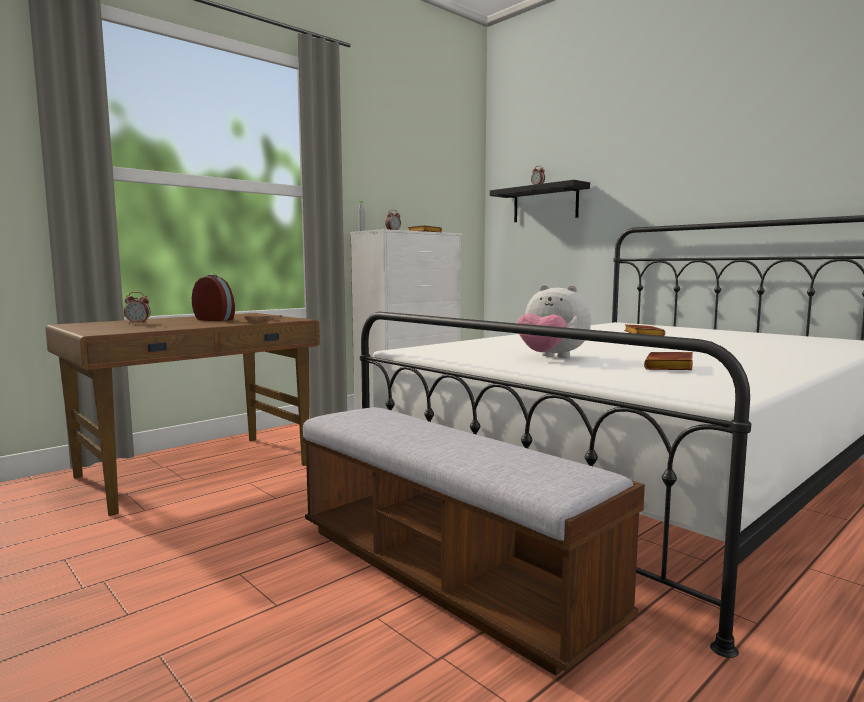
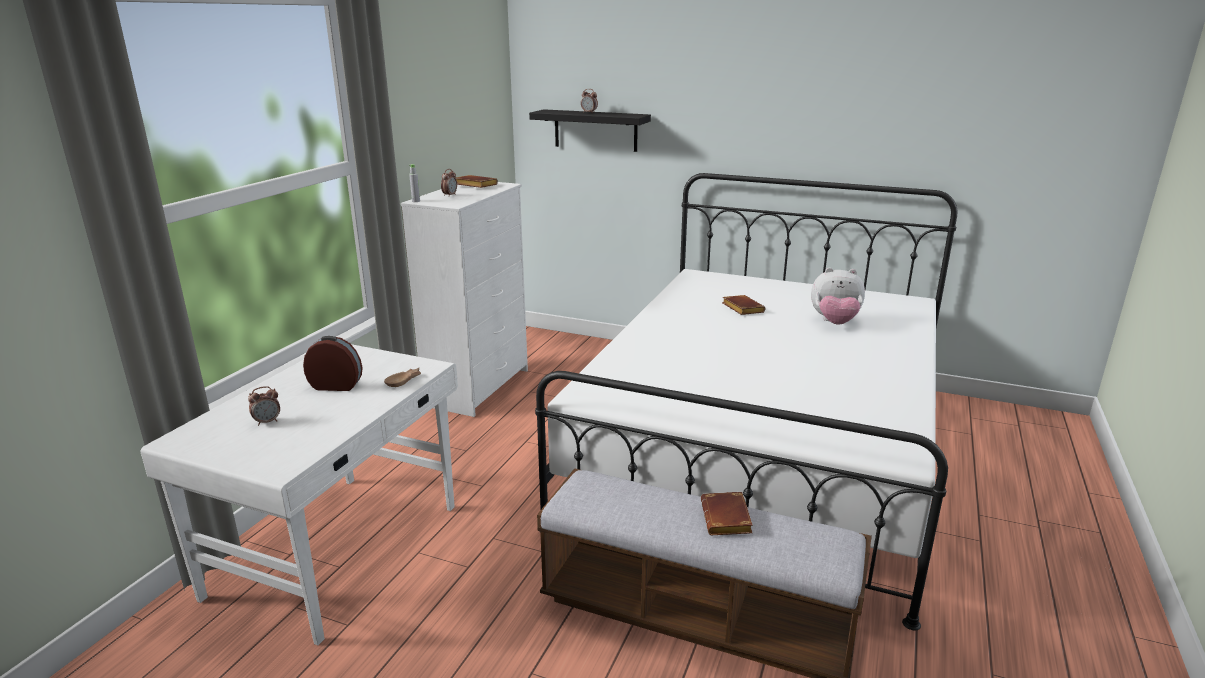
camera: 25 degrees left, 15 degrees up
brown desk [45,313,320,516] -> white desk [141,344,458,645]
plush toy [517,284,591,358] -> plush toy moved to [811,267,865,325]
brown book [644,352,693,370] -> brown book moved to [701,492,753,535]

